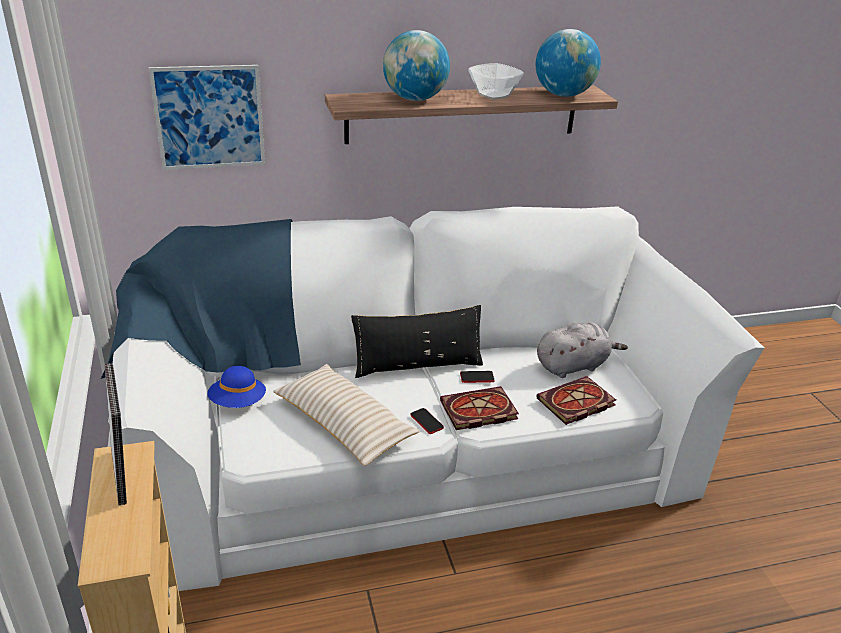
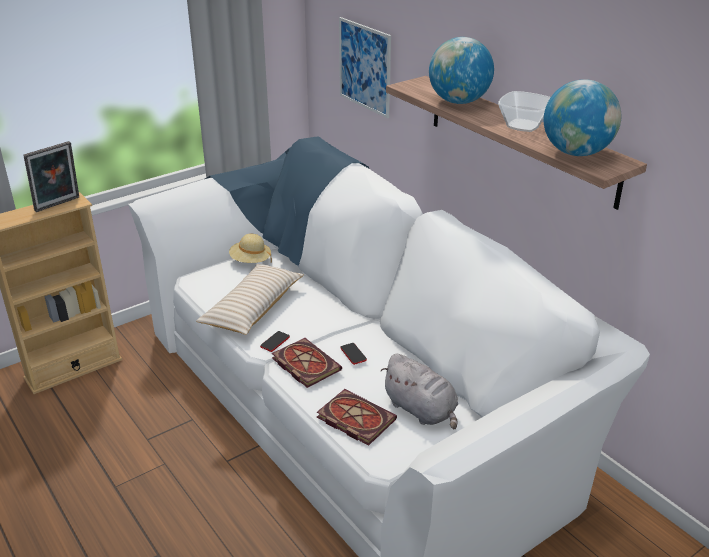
camera: 70 degrees right, 0 degrees up
blue hat [207,366,266,408] -> beige hat [229,234,272,263]
black pillow [351,305,483,378] -> none

